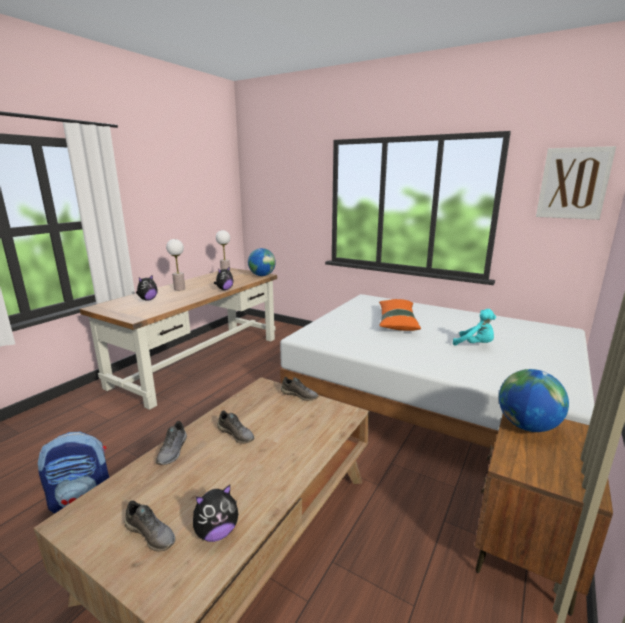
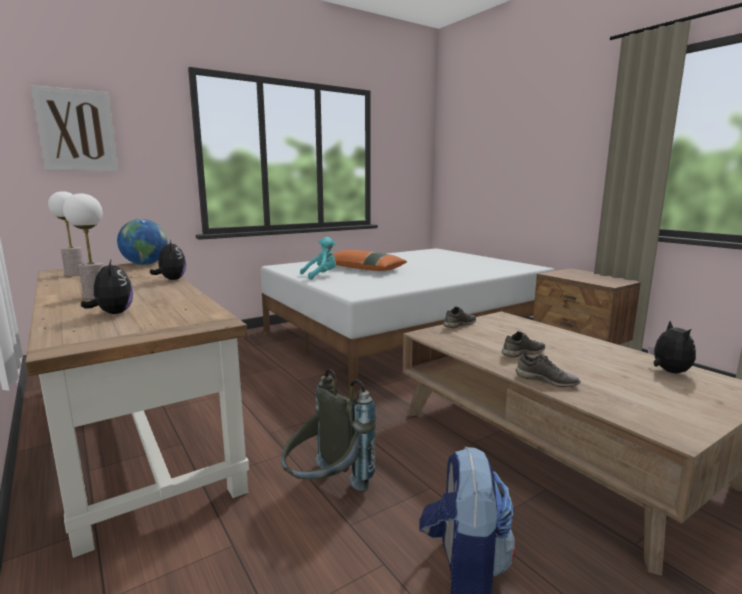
camera: 65 degrees left, 5 degrees down
grey shoe [124,500,175,551] -> none
turquoise plush toy [453,309,496,346] -> turquoise plush toy moved to [300,237,336,280]
globe [499,369,569,432] -> none
picture [536,146,616,220] -> picture moved to [31,85,119,172]
none -> grey backpack [281,369,376,491]

